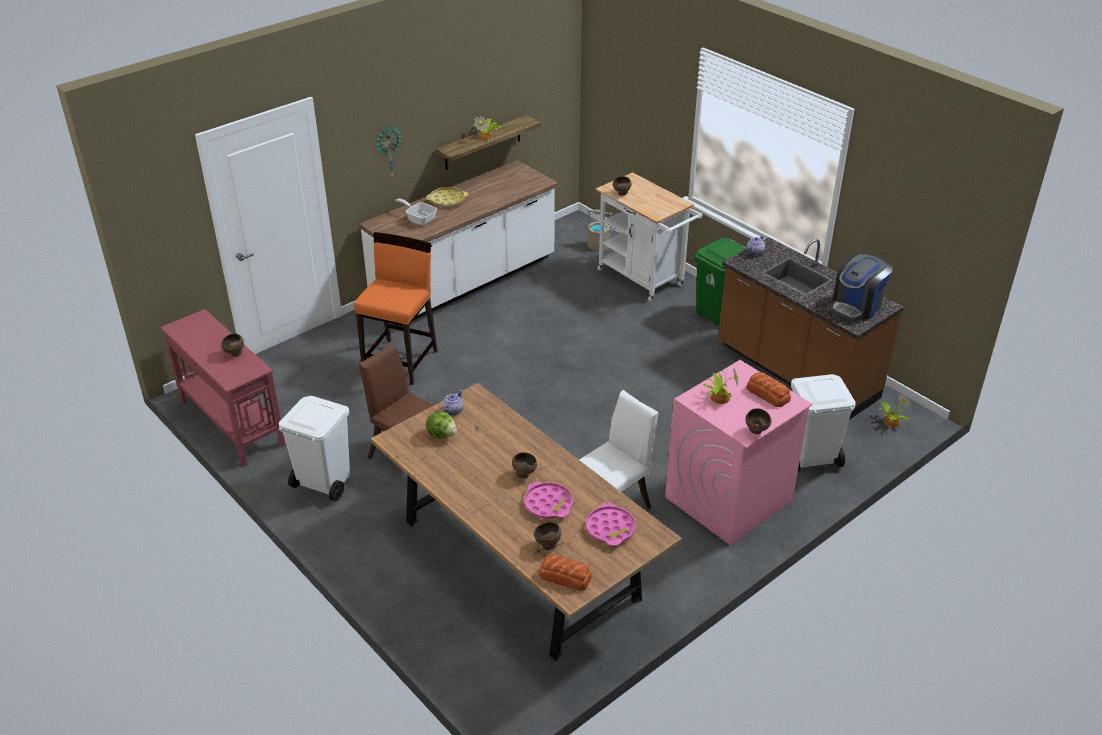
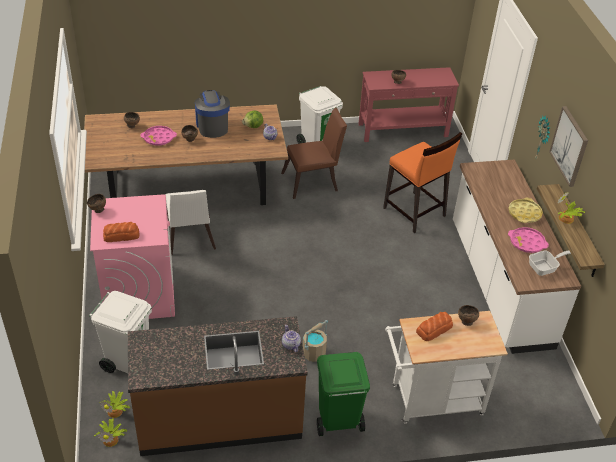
camera: 120 degrees right, 5 degrees up
frying pan [396,198,437,225] -> frying pan moved to [529,250,571,276]
bread [539,554,592,591] -> bread moved to [416,312,453,341]
pink tray [586,503,636,546] -> pink tray moved to [508,227,549,253]
beige bucket [587,209,612,251] -> beige bucket moved to [303,320,328,362]
potted plant [704,368,738,404] -> potted plant moved to [99,391,130,418]
coffee machine [831,253,893,321] -> coffee machine moved to [195,90,230,138]
none -> picture [549,106,588,187]

